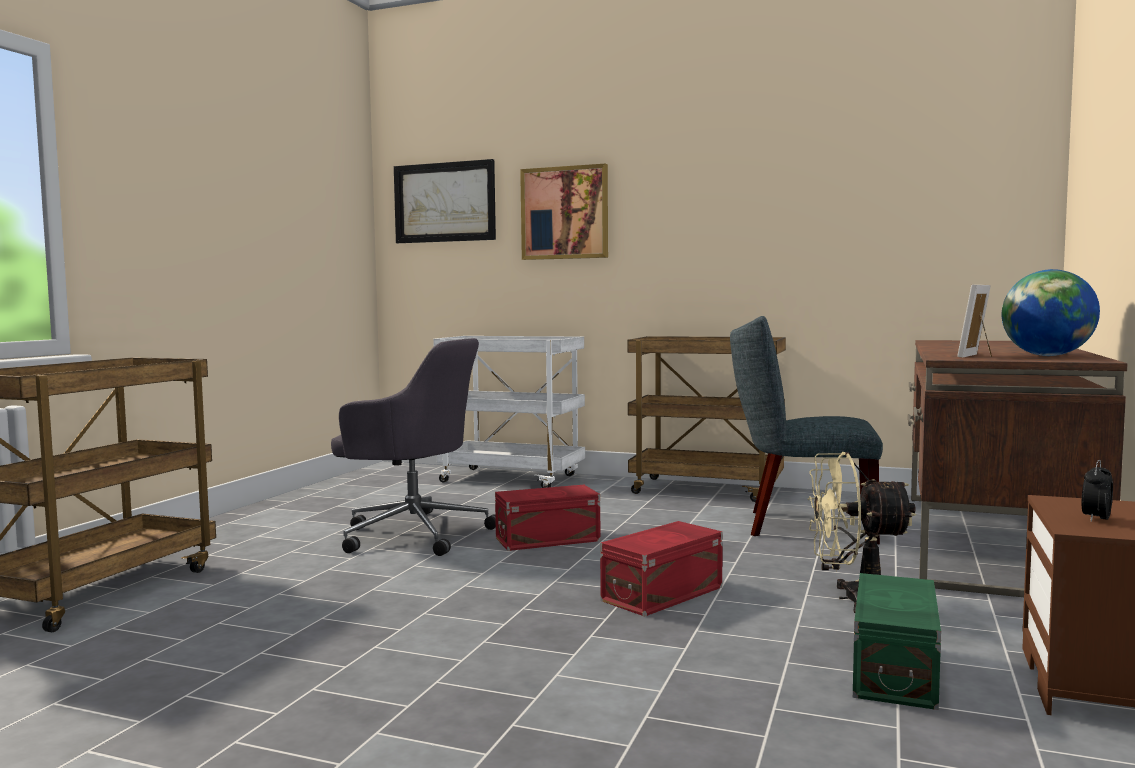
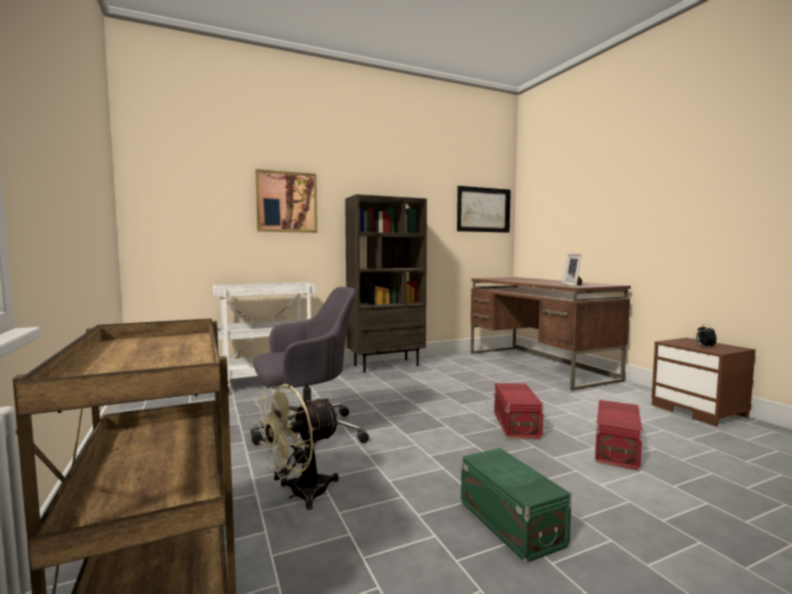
camera: 45 degrees left, 0 degrees up
picture [394,159,496,243] -> picture moved to [457,186,511,233]
red storage box [495,485,601,551] -> red storage box moved to [595,400,643,471]
brown cart [628,336,786,502] -> brown bookcase [345,194,427,373]
grey chair [730,316,883,544] -> none
beige fan [808,452,916,613] -> beige fan moved to [254,384,341,510]
green storage box [853,573,941,710] -> green storage box moved to [461,448,572,563]
globe [1002,269,1100,356] -> none

